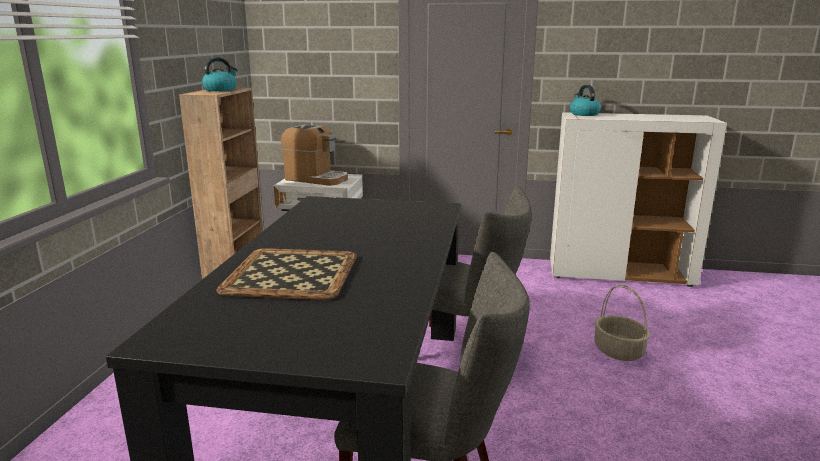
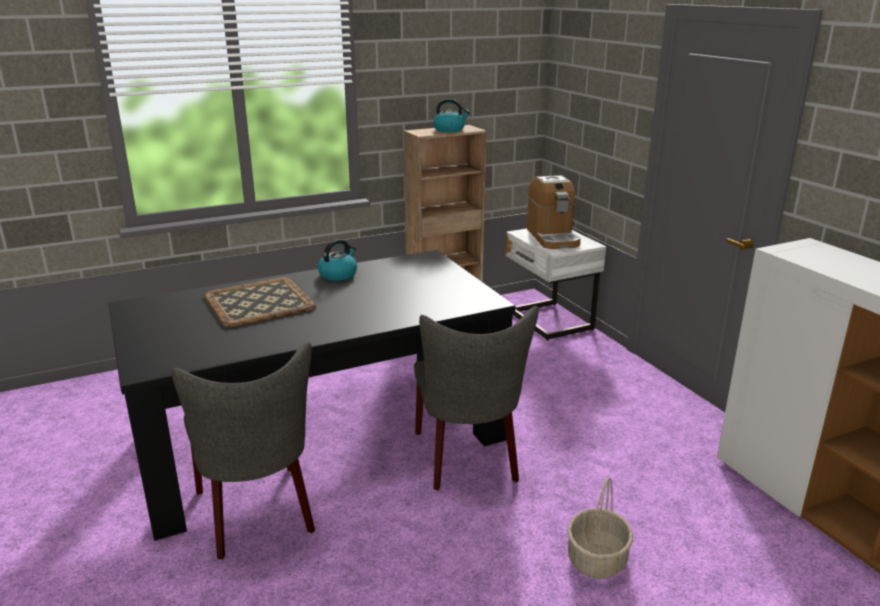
camera: 55 degrees right, 5 degrees up
kettle [570,85,601,116] -> kettle moved to [318,239,357,281]

